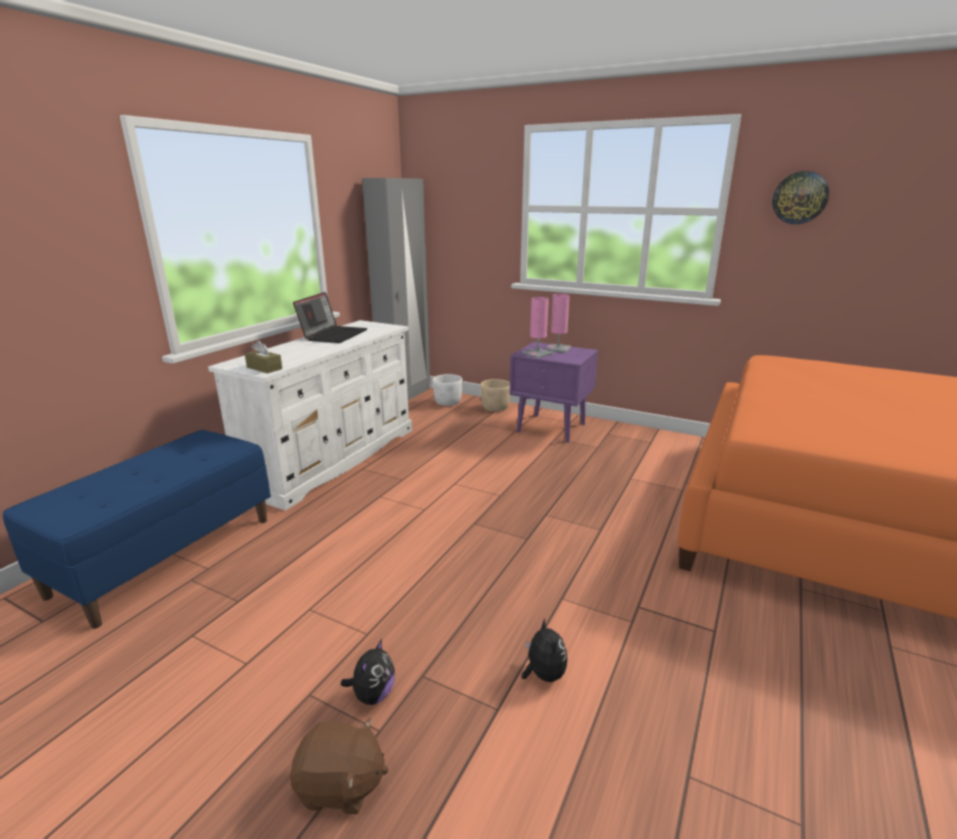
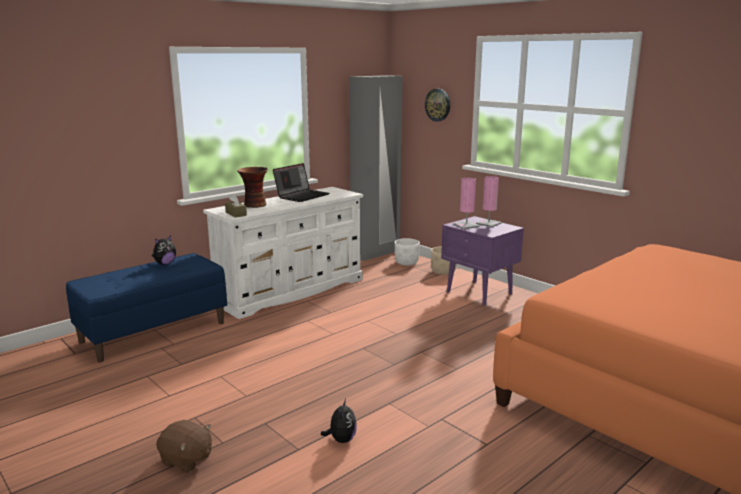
camera: 20 degrees right, 5 degrees down
plush toy [341,639,395,705] -> plush toy moved to [152,236,176,265]
wall clock [772,171,829,224] -> wall clock moved to [425,89,450,122]
none -> vase [237,167,268,208]

